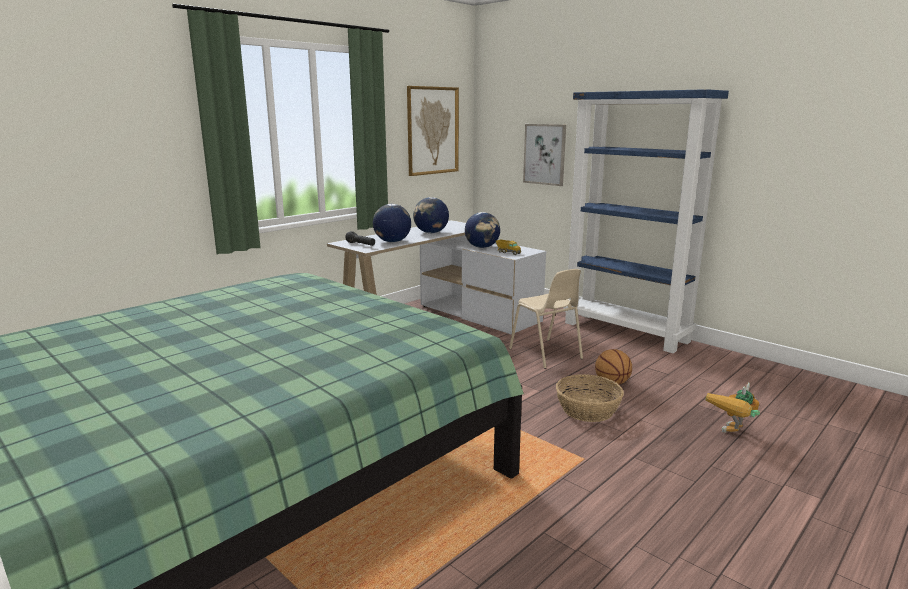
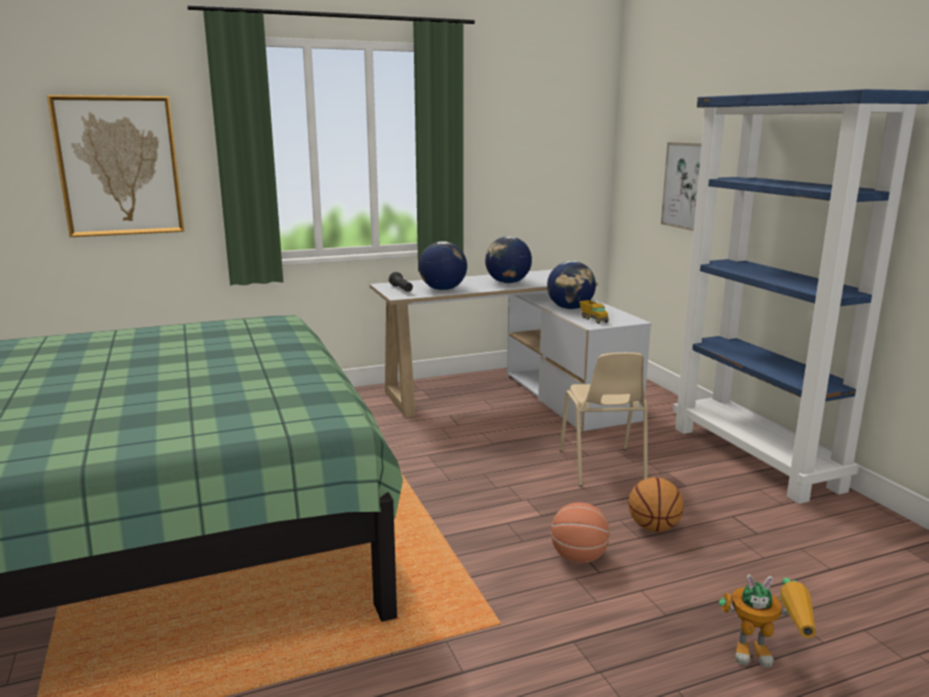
camera: 25 degrees right, 0 degrees up
picture [407,86,459,176] -> picture moved to [47,95,184,237]
basket [556,374,624,422] -> basketball [551,502,610,563]
toy robot [706,383,760,433] -> toy robot turned 150 degrees counterclockwise [719,575,816,667]

